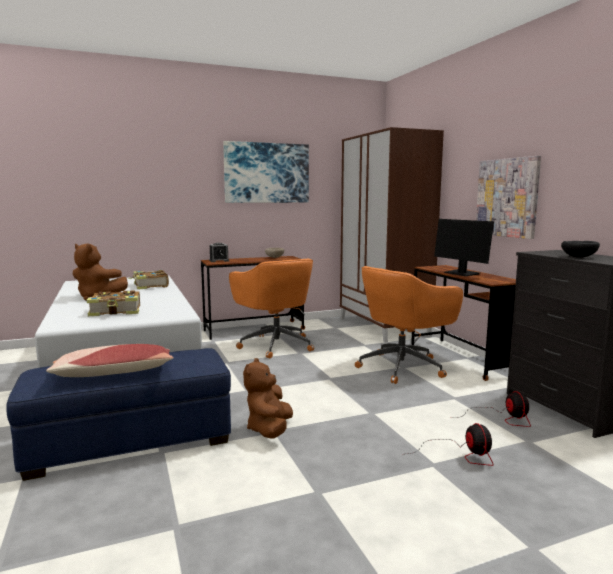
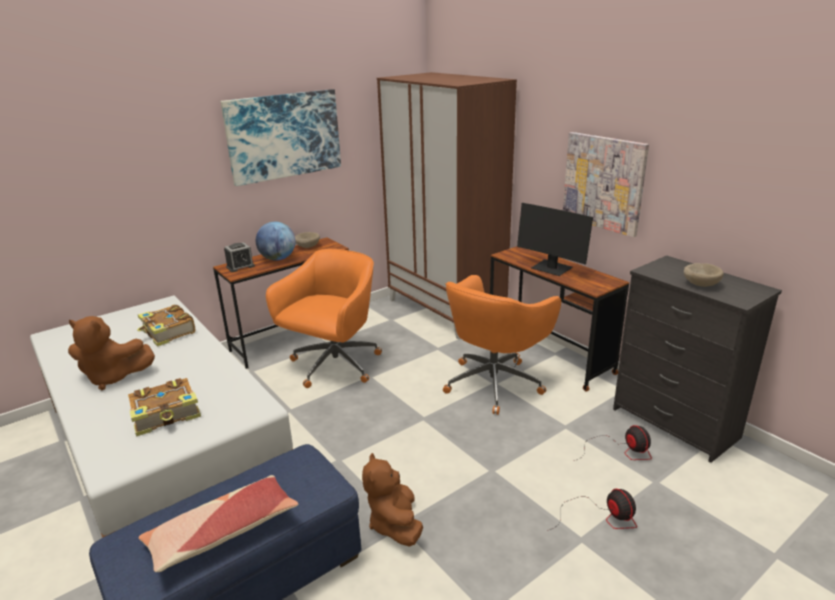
camera: 15 degrees left, 15 degrees up
orange office chair [229,259,314,358] -> orange office chair turned 105 degrees counterclockwise [266,249,382,388]
black bowl [561,241,600,258] -> beige bowl [684,263,724,287]
none -> globe [256,222,295,261]

